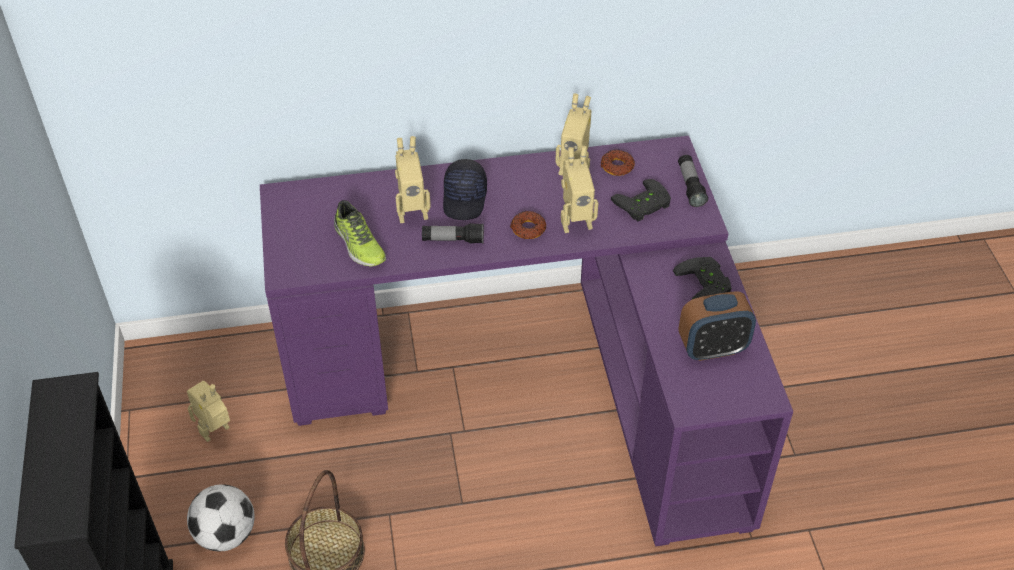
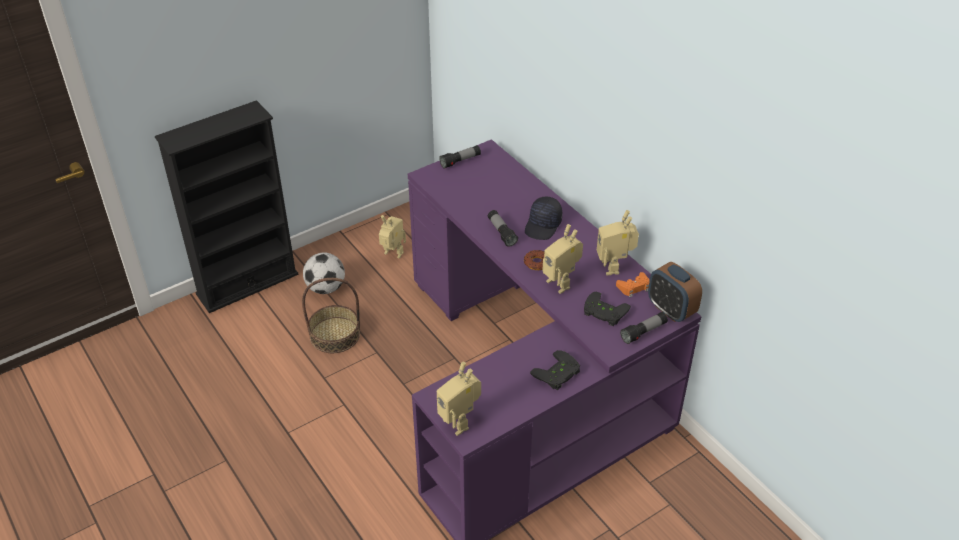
camera: 65 degrees right, 5 degrees down
shoe [334,200,386,267] -> none
toy robot [395,136,431,223] -> toy robot moved to [437,362,481,436]
black cap [443,159,487,220] -> black cap turned 45 degrees counterclockwise [525,196,562,240]
donut [600,150,635,176] -> orange game controller [616,272,650,297]
alarm clock [679,291,756,361] -> alarm clock moved to [648,262,702,322]
none -> flashlight [439,145,481,169]

